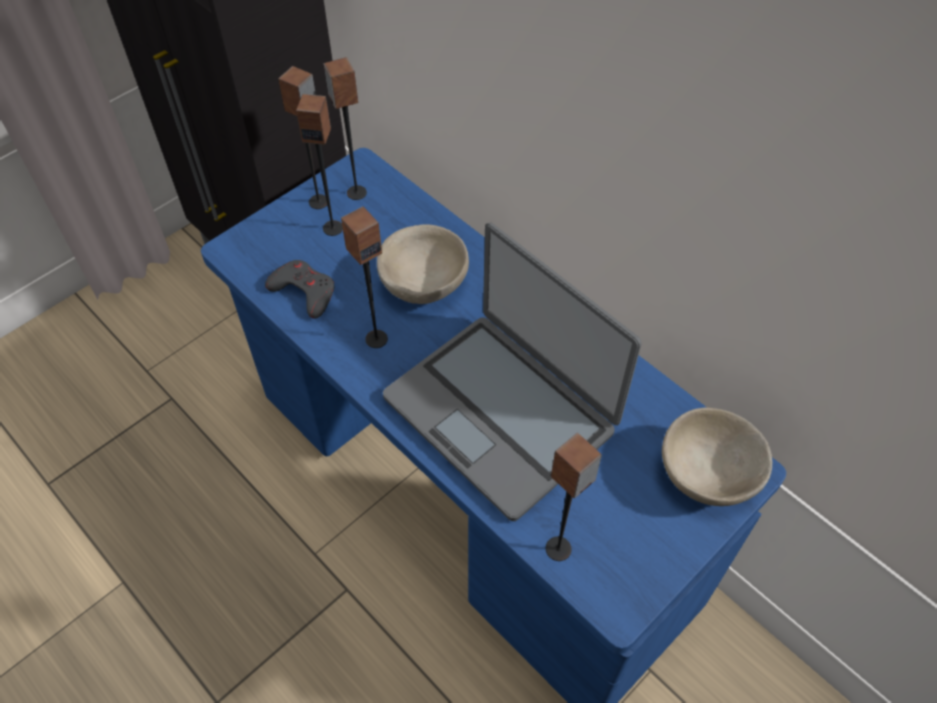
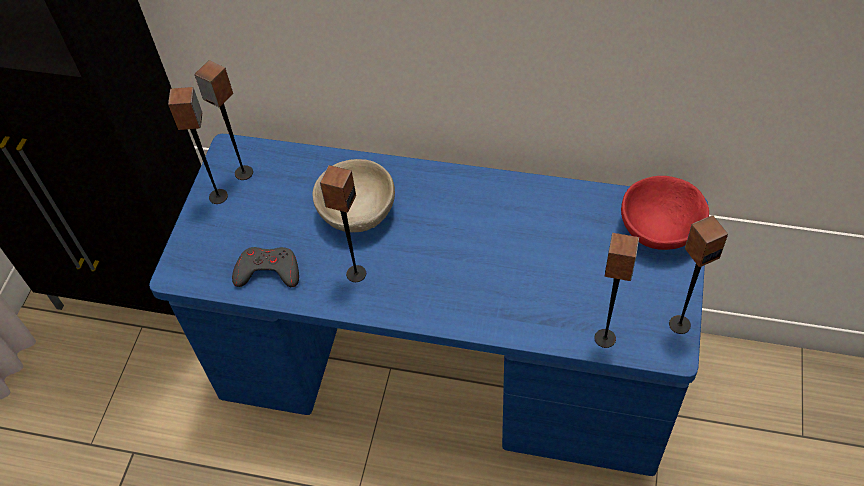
camera: 30 degrees left, 0 degrees up
speaker [296,94,343,236] -> speaker moved to [669,215,728,334]
laptop [383,223,642,521] -> none
beige bowl [662,408,772,506] -> red bowl [621,176,709,250]

